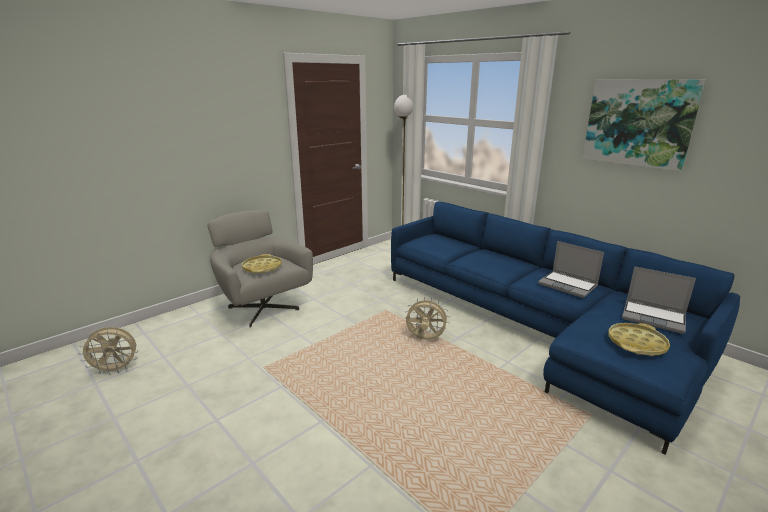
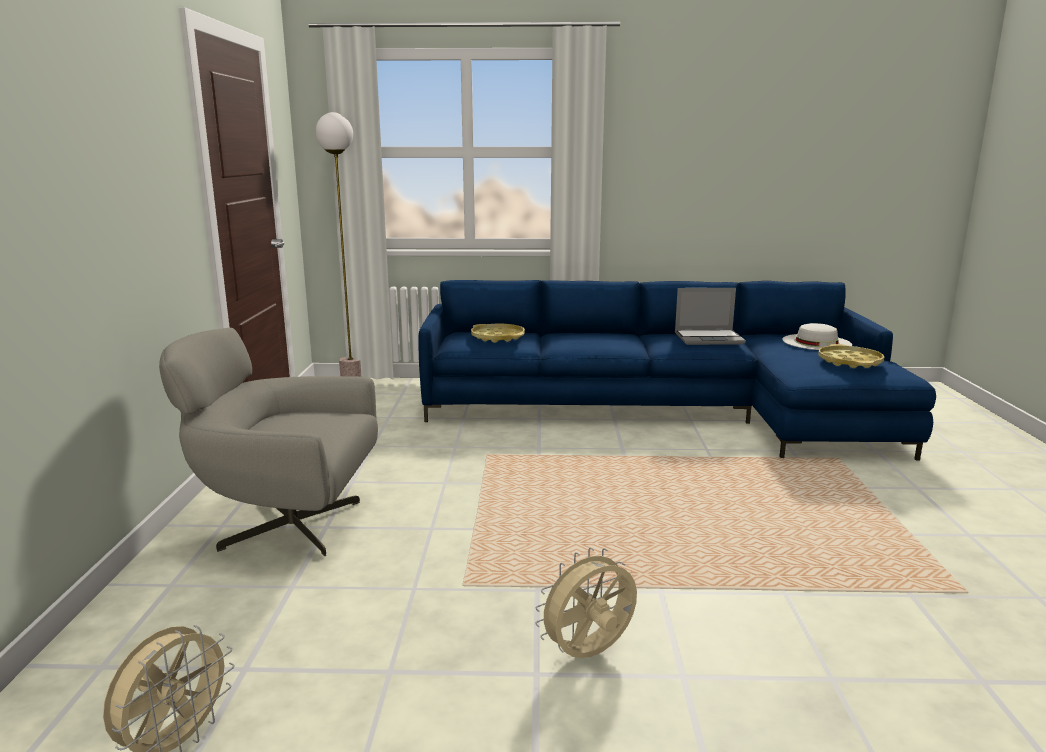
camera: 45 degrees left, 5 degrees down
yellow tray [242,254,282,274] -> yellow tray moved to [471,324,525,343]
beige fan [405,297,450,340] -> beige fan moved to [535,548,637,658]
picture [583,79,705,171] -> none
laptop [622,266,696,334] -> white hat [782,323,852,350]

